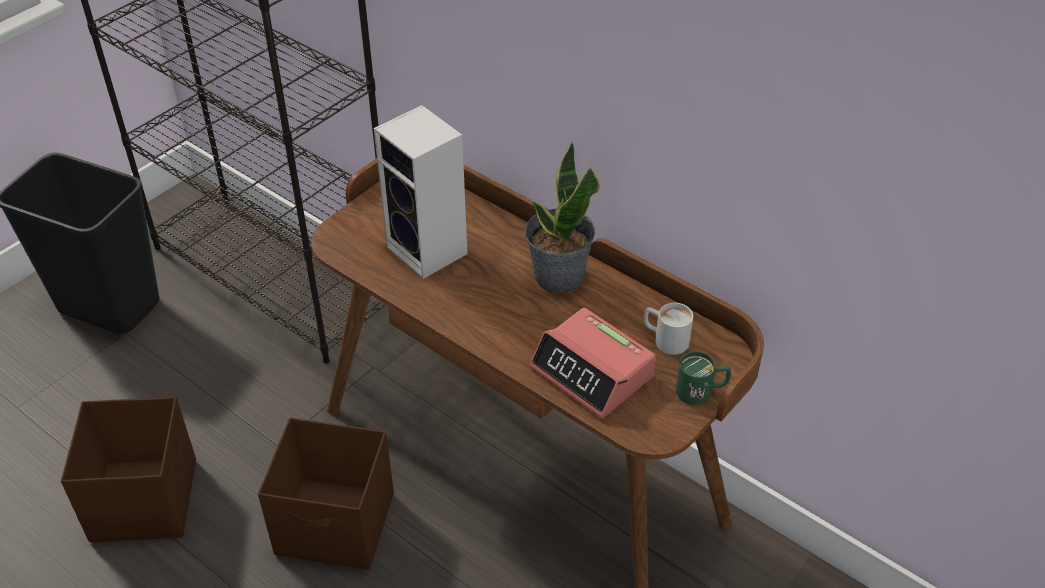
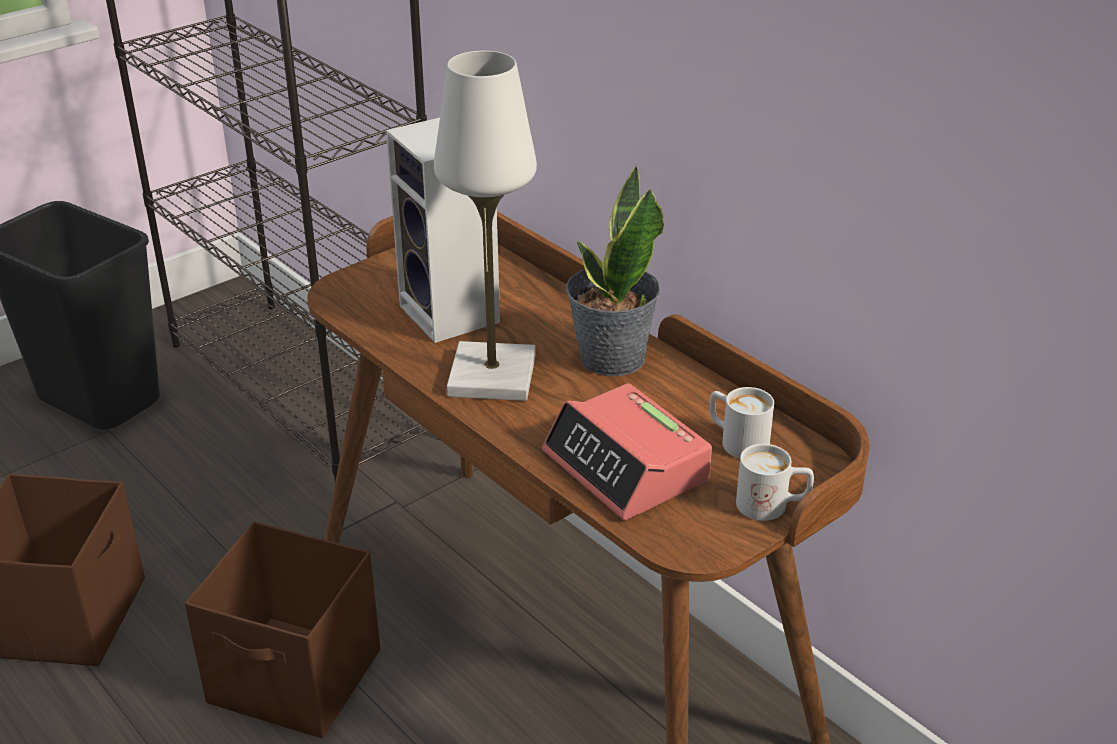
camera: 10 degrees right, 10 degrees down
green mug [676,351,731,405] -> white mug [736,444,814,521]
none -> white table lamp [434,51,537,401]

